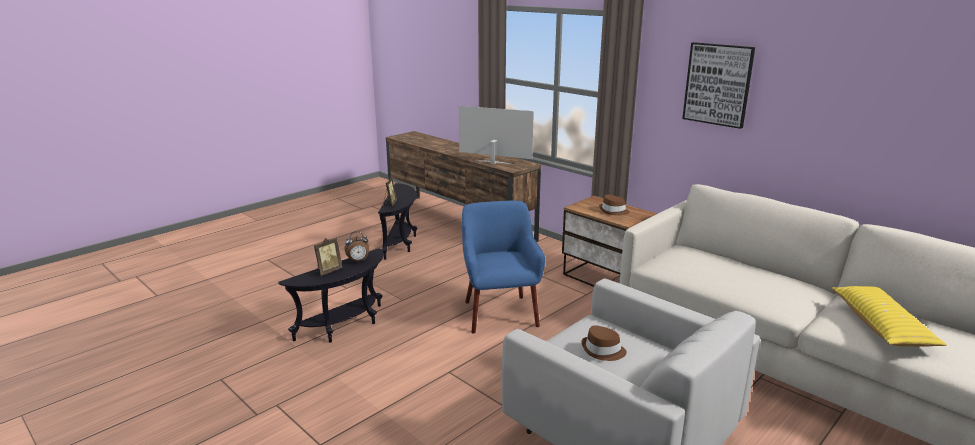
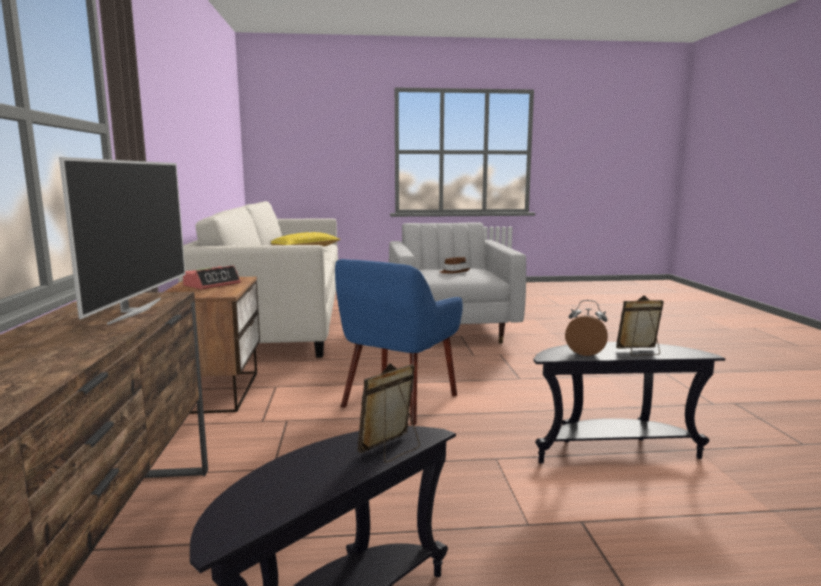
camera: 140 degrees left, 10 degrees down
television [459,106,534,165] -> television turned 150 degrees counterclockwise [59,157,186,325]
brown hat [599,195,629,215] -> alarm clock [183,266,241,289]
picture [682,42,755,129] -> none

